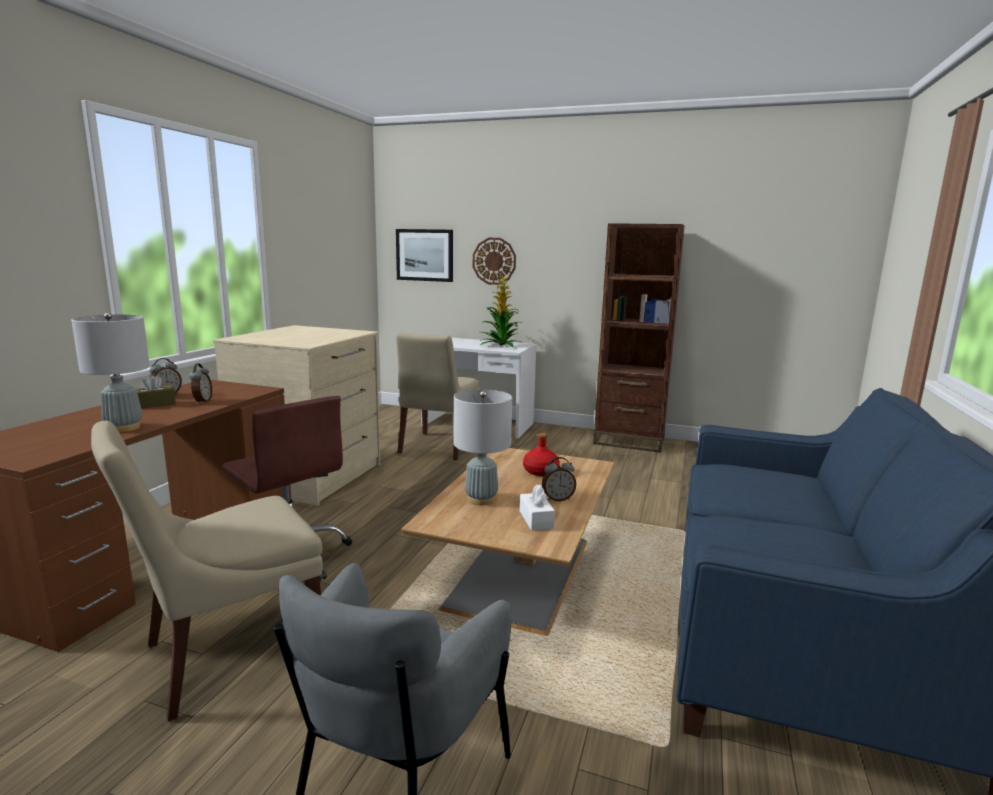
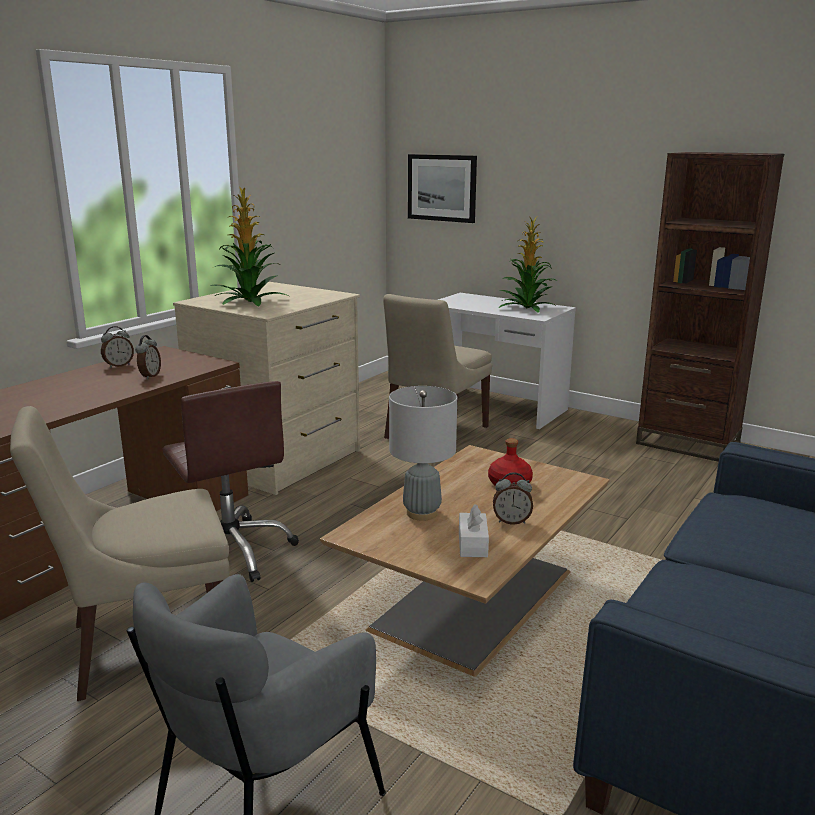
camera: 15 degrees right, 5 degrees up
grey table lamp [71,313,150,432] -> none
brown tissue box [136,374,176,408] -> none
wall clock [473,238,516,285] -> none
none -> potted plant [210,187,288,307]

